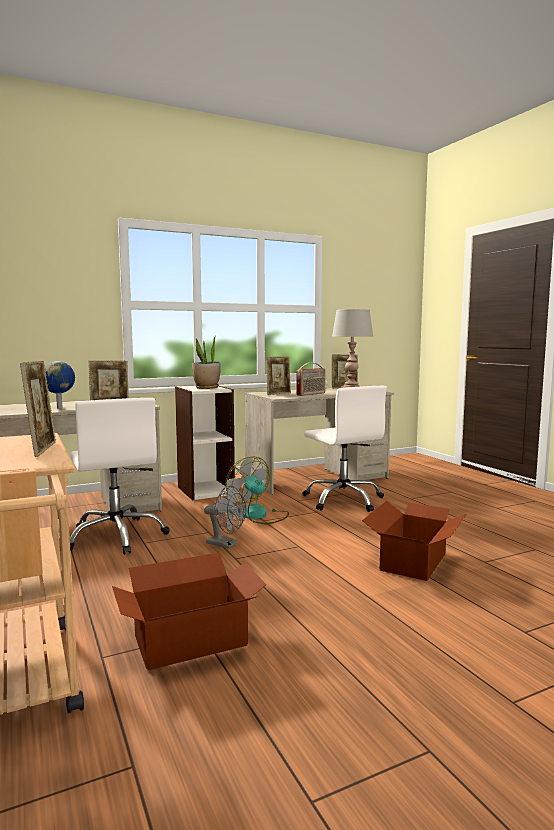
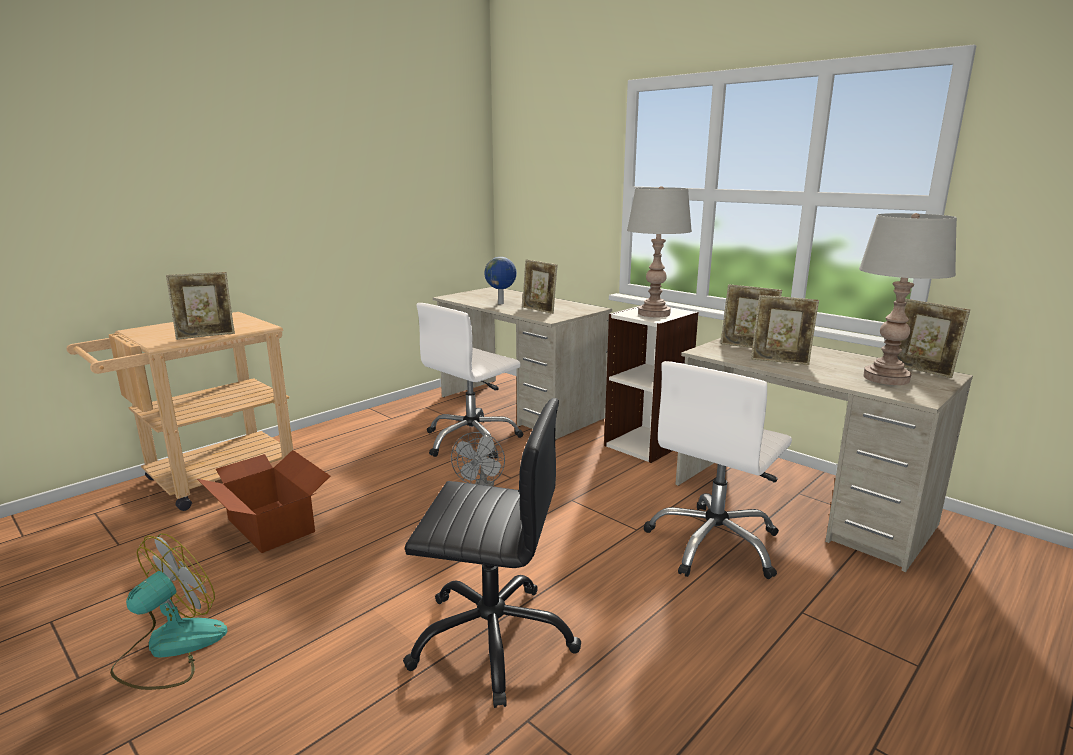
camera: 70 degrees right, 10 degrees up
potted plant [192,335,220,389] -> grey table lamp [627,186,692,317]
fan [226,456,289,524] -> fan moved to [110,533,227,690]
radio [296,363,326,396] -> picture frame [751,295,819,365]
cardboard box [362,501,467,581] -> black office chair [403,398,581,708]

